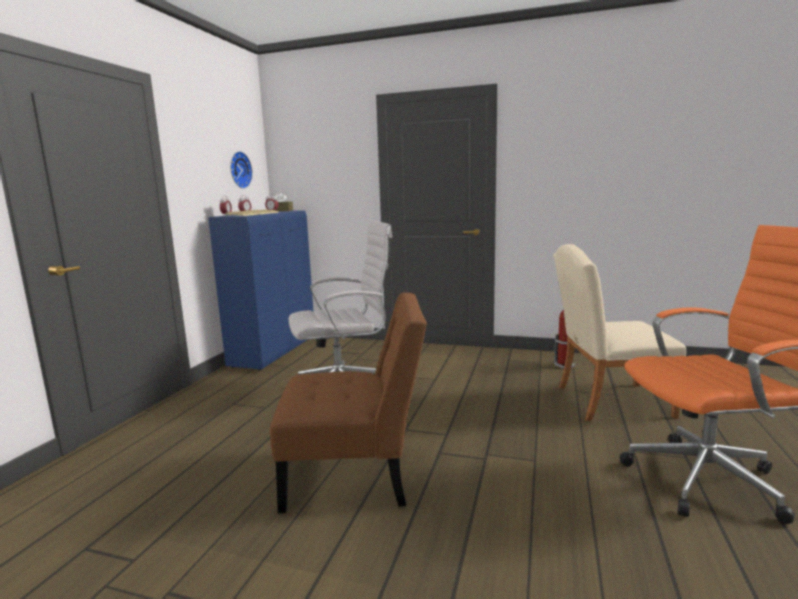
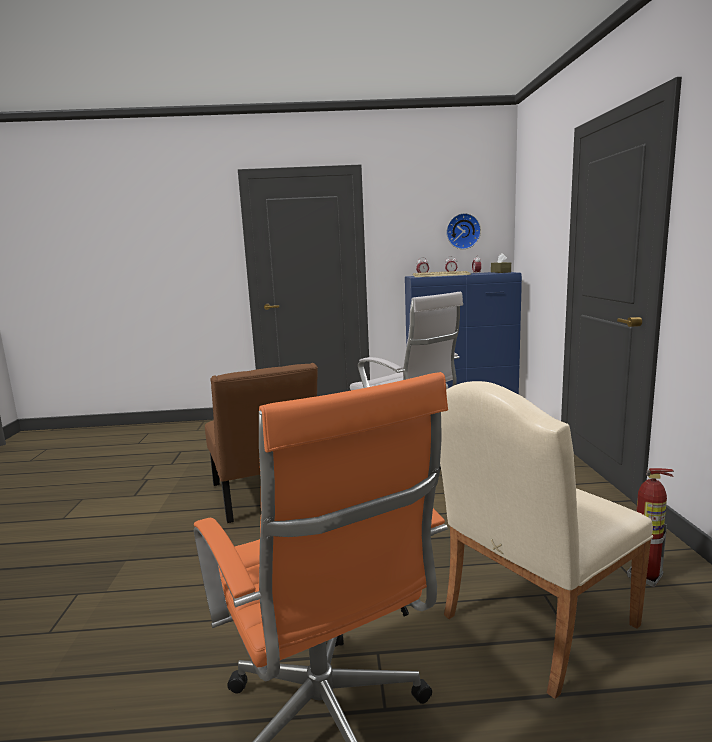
camera: 70 degrees right, 0 degrees up
beige chair [554,244,686,421] -> beige chair turned 105 degrees counterclockwise [440,381,653,699]

